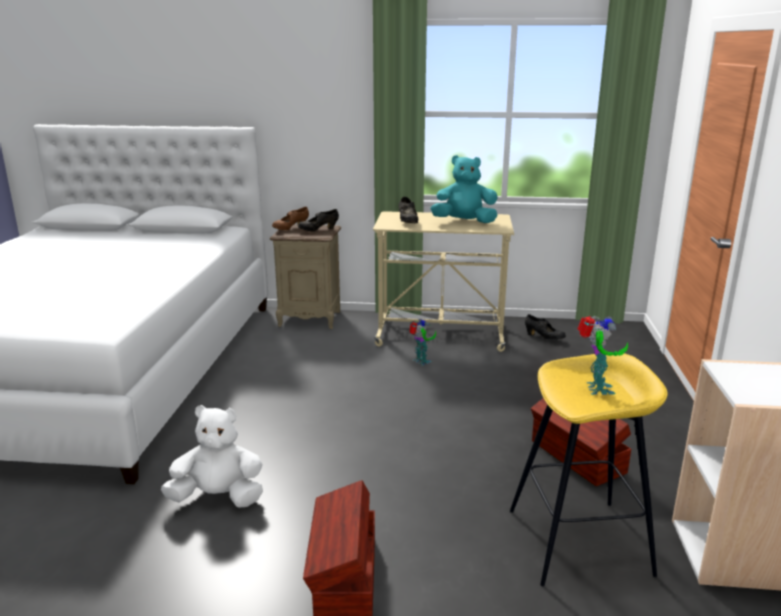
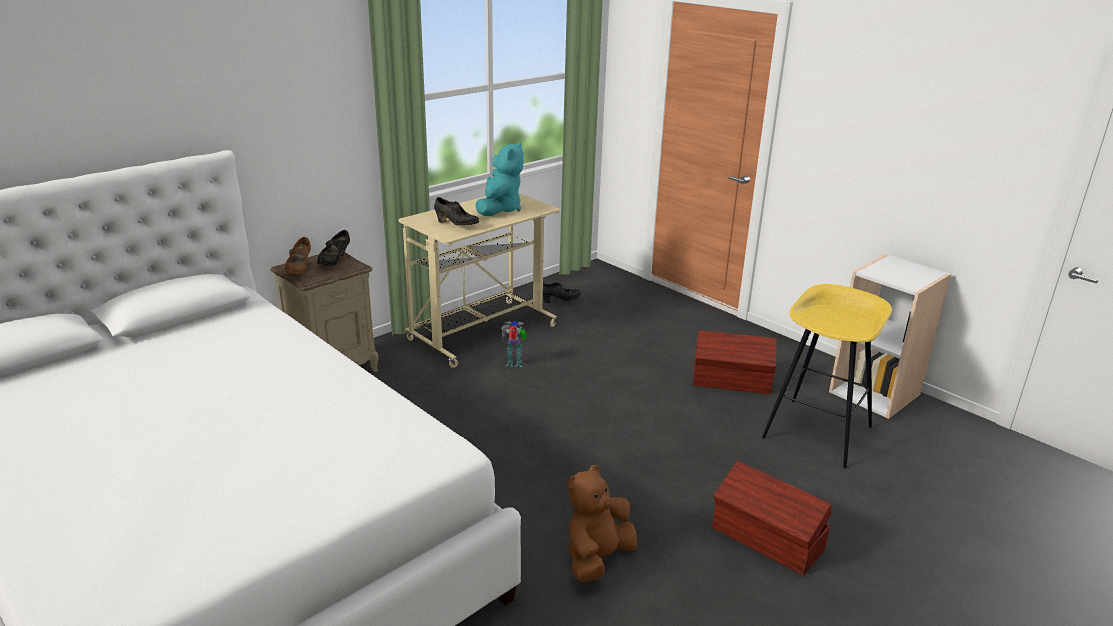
camera: 50 degrees left, 5 degrees up
white plush toy [161,405,263,508] -> brown plush toy [568,465,637,582]
turquoise plush toy [430,155,498,223] -> turquoise plush toy turned 150 degrees clockwise [475,142,524,216]
toy robot [577,316,628,395] -> none

